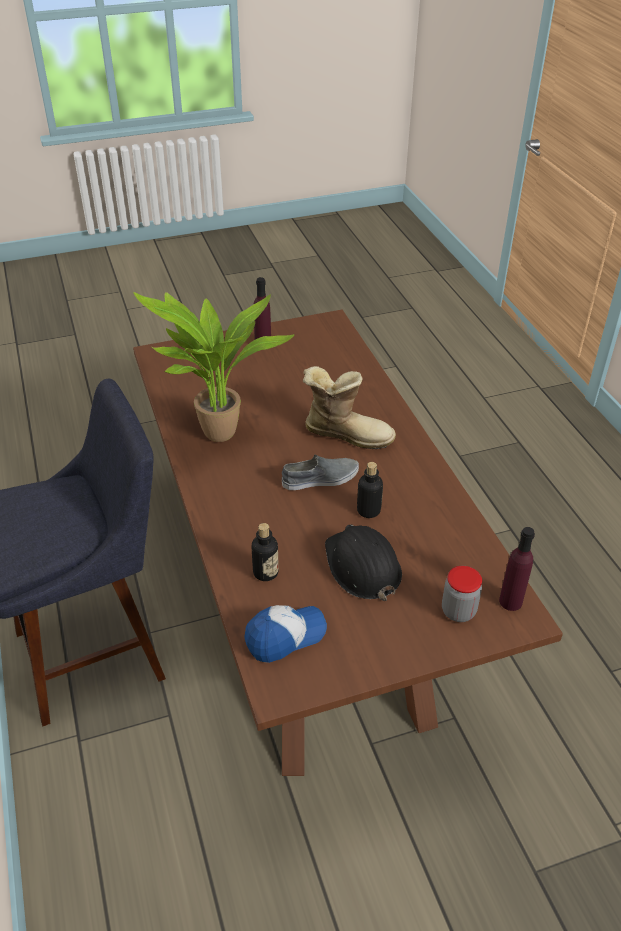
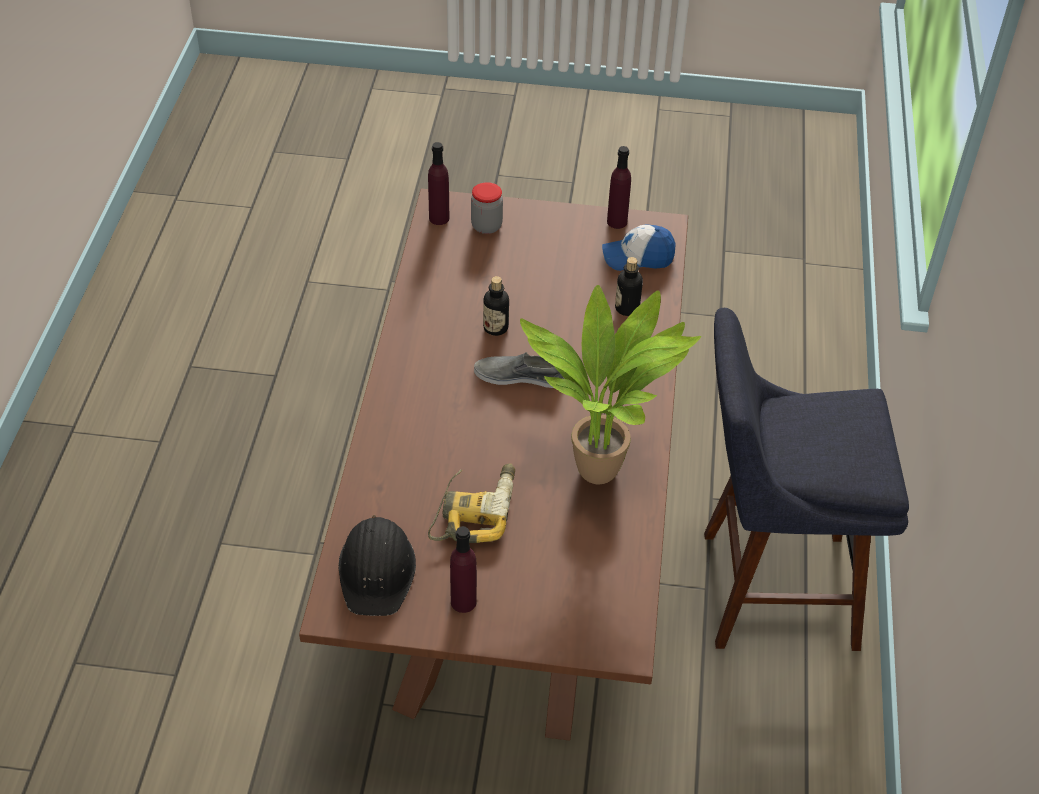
camera: 155 degrees left, 5 degrees up
boot [303,366,396,449] -> none
black hard hat [325,525,402,601] -> black hard hat moved to [339,515,416,616]
none -> power drill [428,463,515,543]
none -> purple bottle [607,146,631,229]

